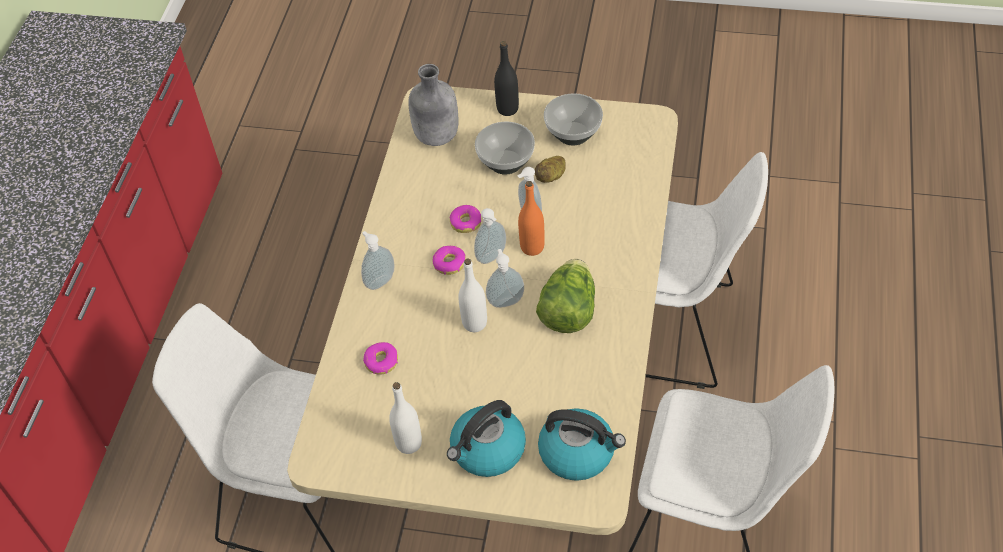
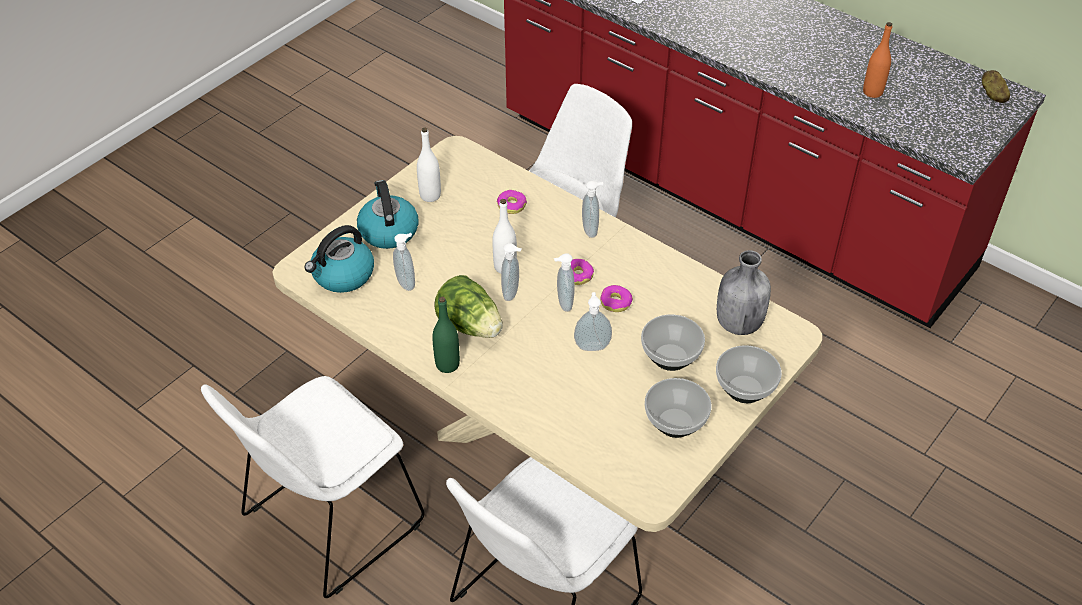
camera: 115 degrees right, 5 degrees down
black bottle [494,41,519,116] -> bowl [716,345,782,403]
orange bottle [518,181,545,256] -> orange bottle moved to [863,22,892,98]
potato [535,156,566,183] -> potato moved to [982,70,1010,103]
none -> soap dispenser [393,233,415,291]
none -> green bottle [432,297,460,373]

